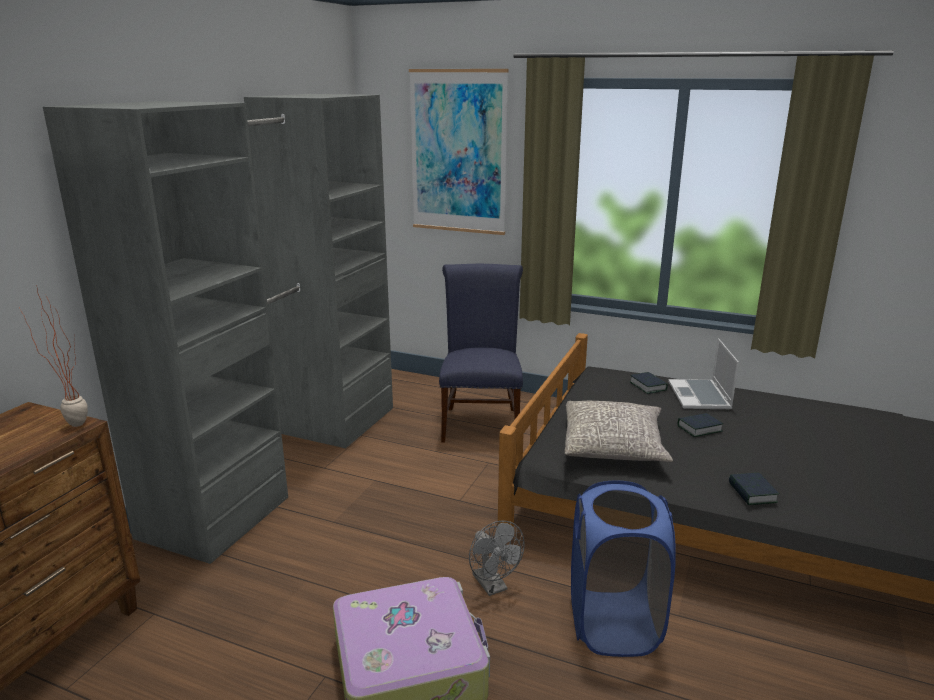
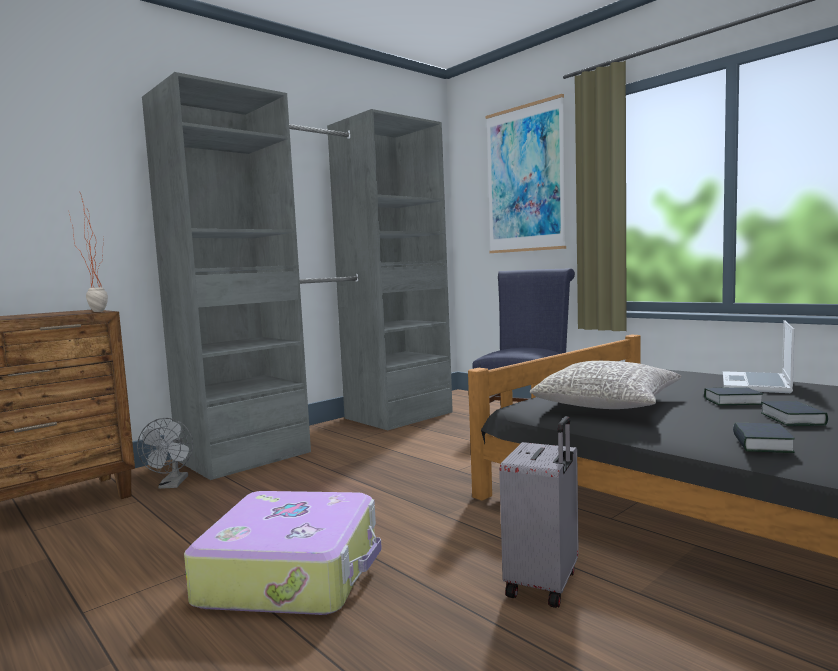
camera: 25 degrees right, 15 degrees down
grey fan [469,521,525,596] -> grey fan moved to [137,418,193,489]
blue laundry basket [571,481,676,657] -> grey suitcase [499,416,579,608]
book [630,372,668,394] -> book moved to [761,401,828,426]

